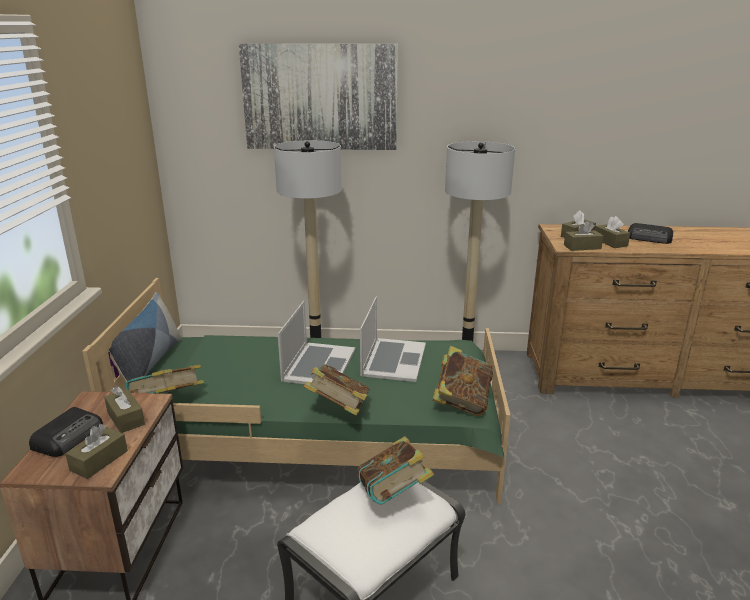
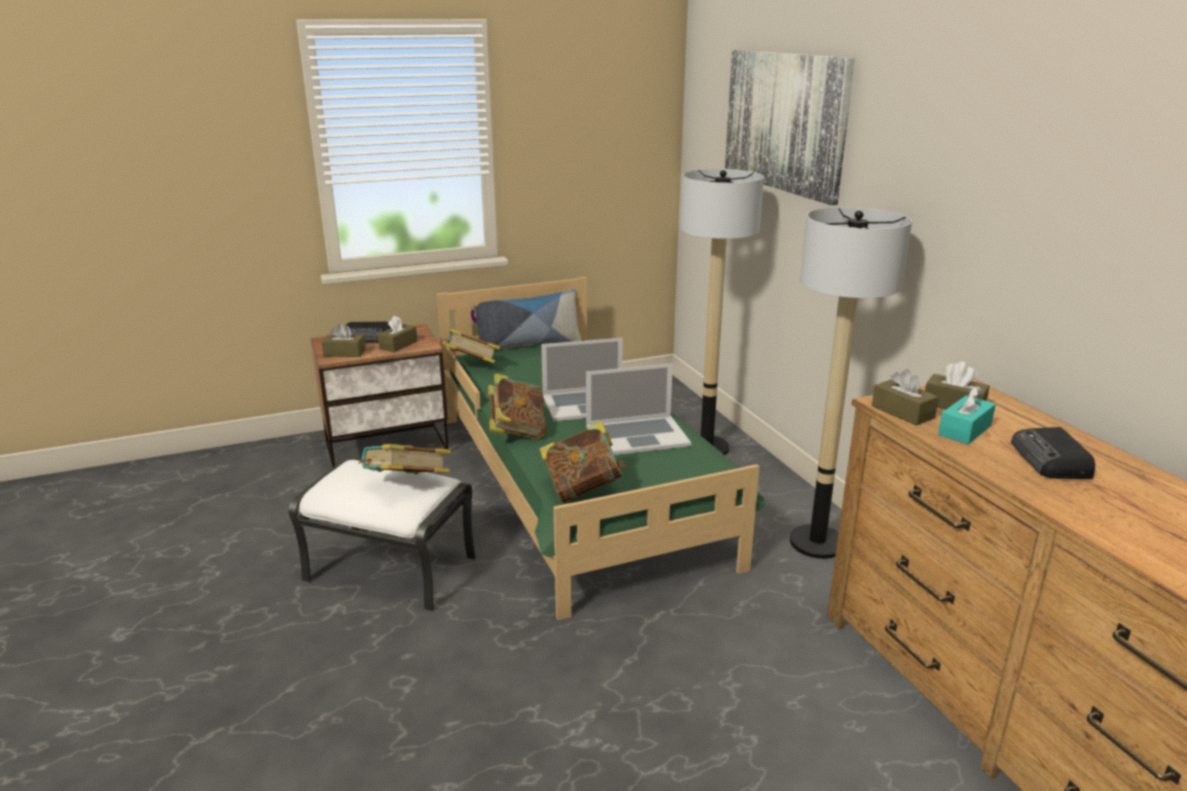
camera: 65 degrees right, 0 degrees up
brown tissue box [595,216,630,248] -> turquoise tissue box [938,386,996,444]

